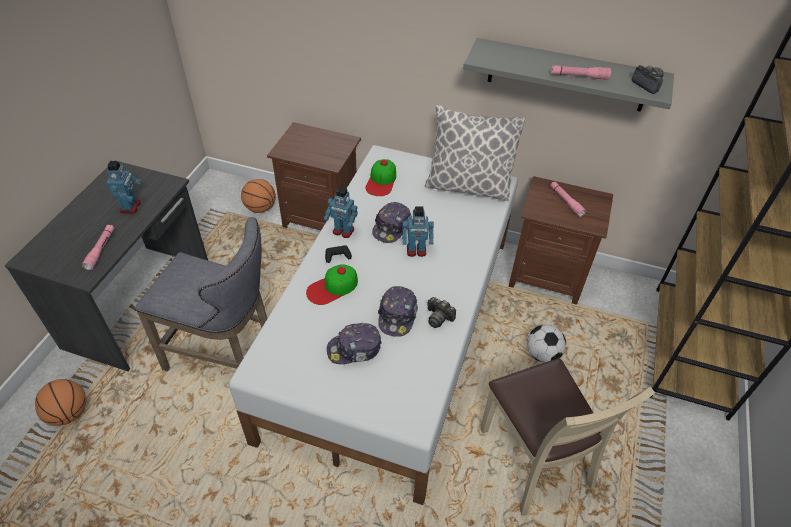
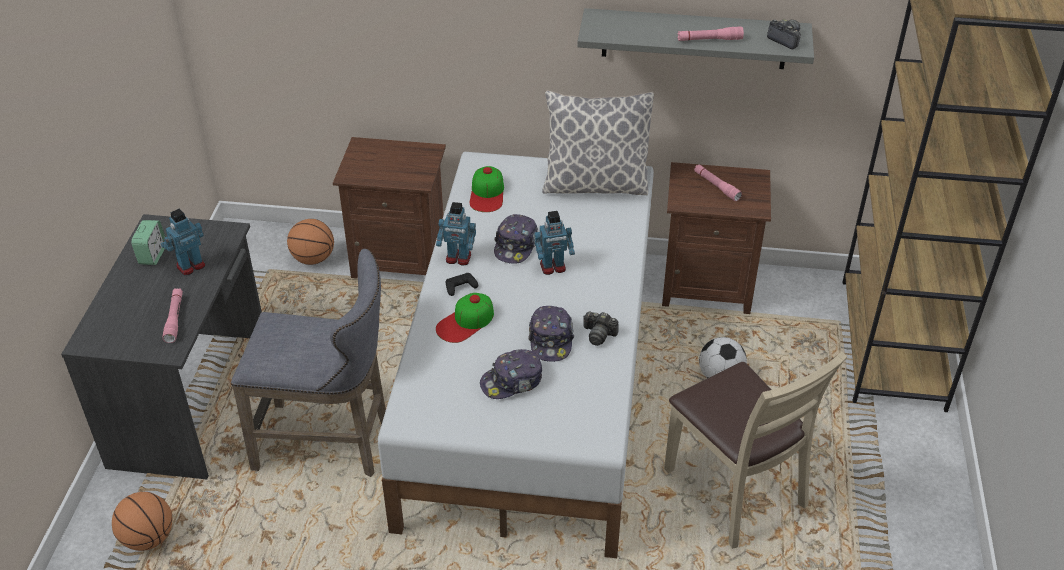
camera: 10 degrees left, 5 degrees down
toy robot [107,161,141,214] -> toy robot turned 120 degrees counterclockwise [161,209,205,275]
none -> alarm clock [131,220,165,265]

